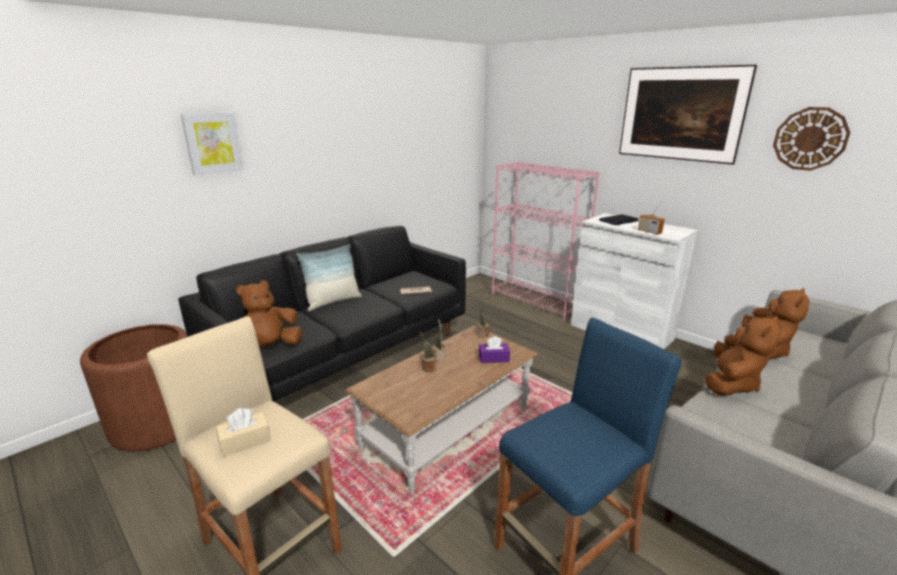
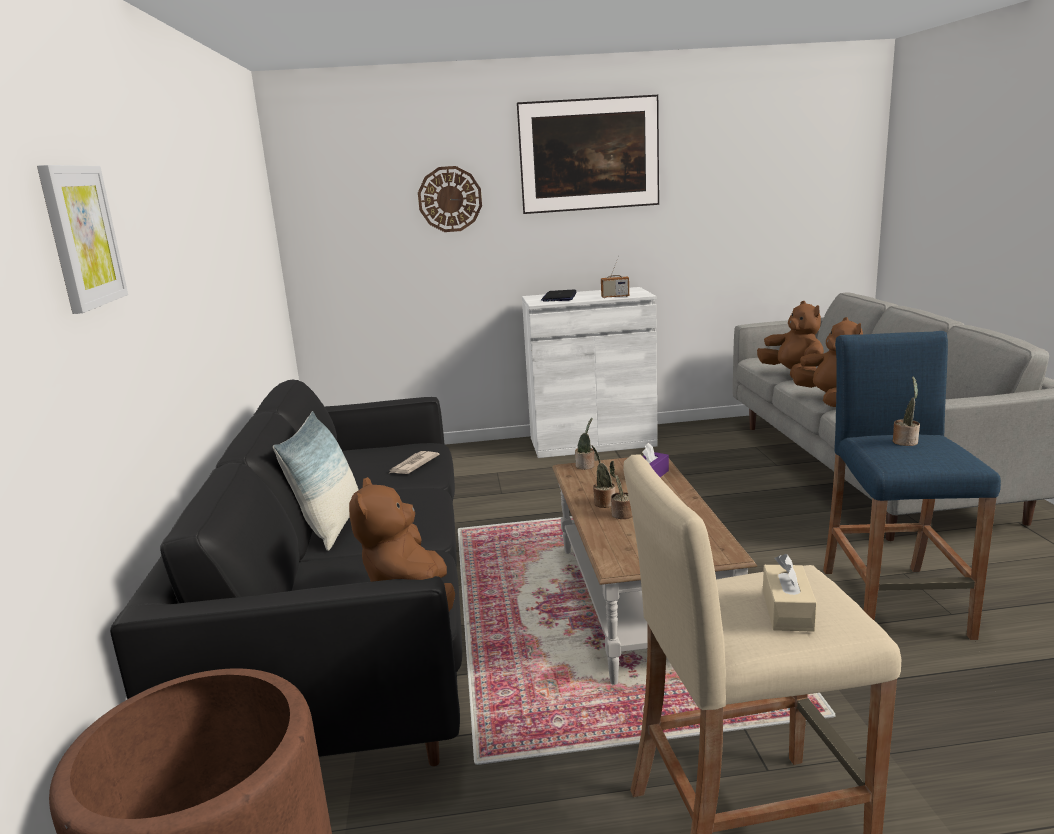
camera: 50 degrees left, 5 degrees down
pink bookcase [492,162,600,321] -> none
wall clock [773,107,850,171] -> wall clock moved to [418,166,482,232]
none -> potted plant [893,377,920,446]

